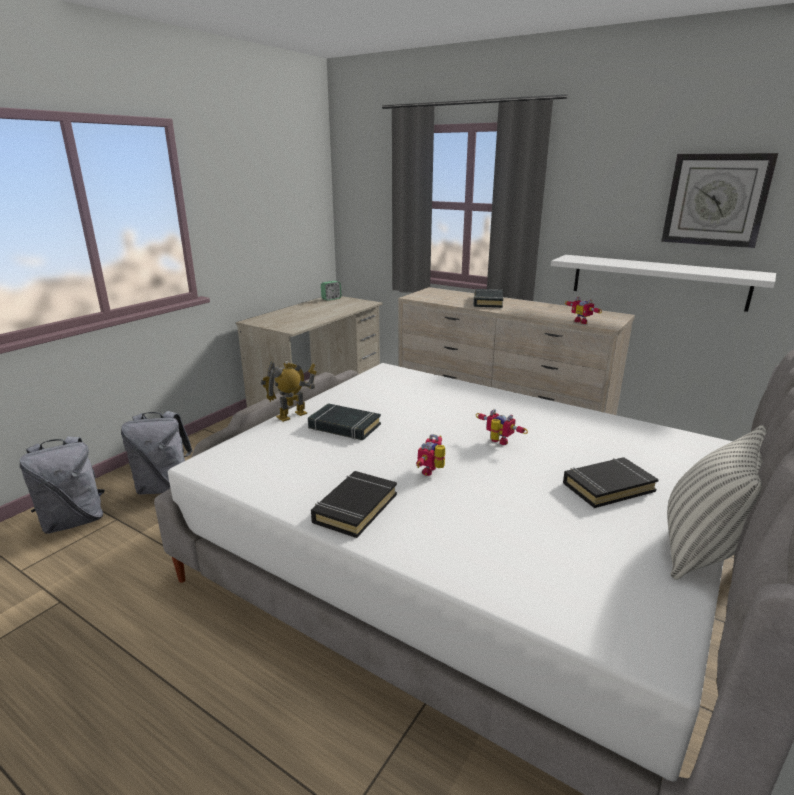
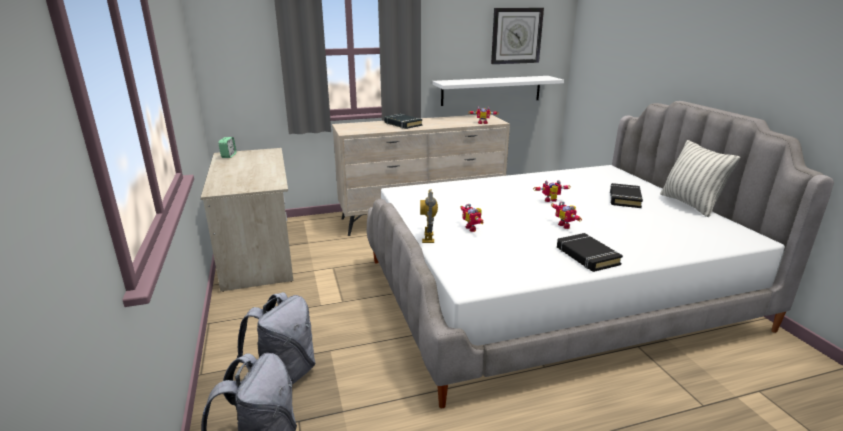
camera: 50 degrees left, 0 degrees up
black book [308,403,381,440] -> toy robot [460,204,484,232]

